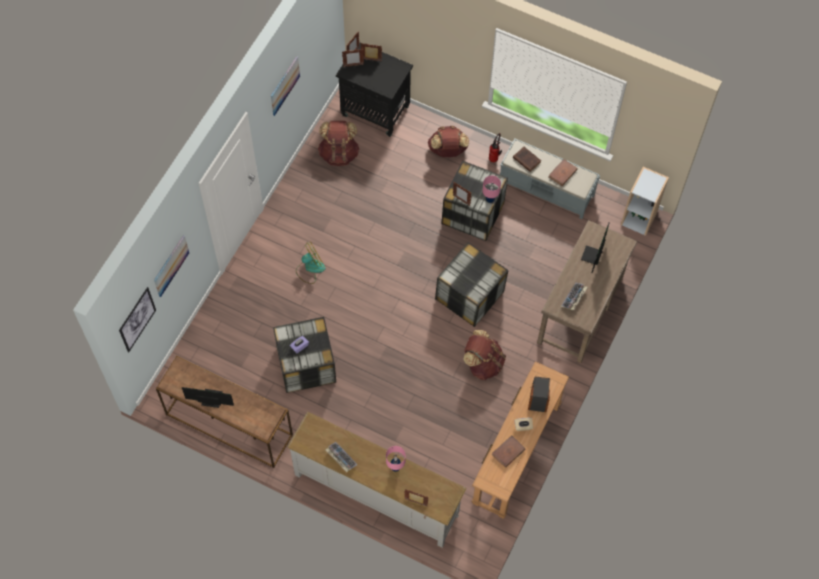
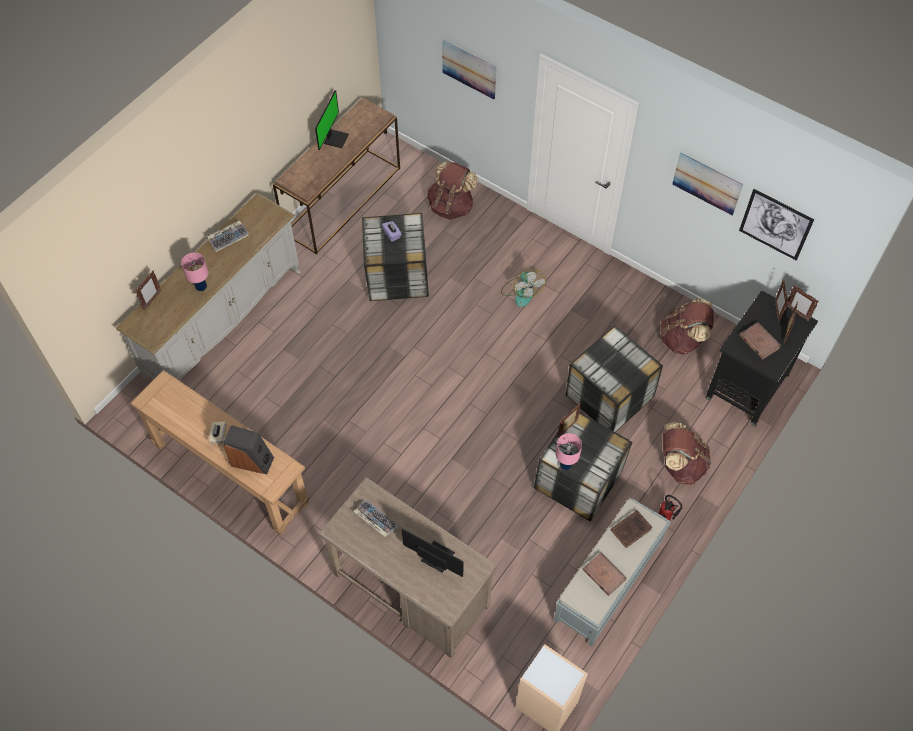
camera: 100 degrees right, 5 degrees down
picture [119,287,156,352] -> picture moved to [739,189,814,261]
storage box [435,242,509,327] -> storage box moved to [566,325,663,432]
brown backpack [463,330,506,380] -> brown backpack moved to [427,161,478,220]
brown book [491,435,526,468] -> brown book moved to [739,322,781,360]

